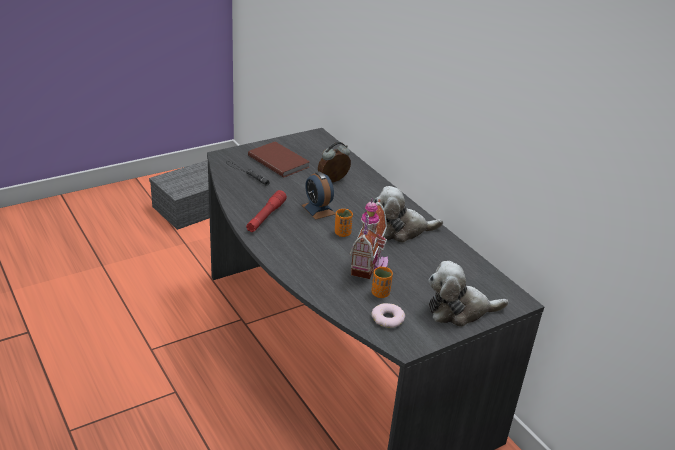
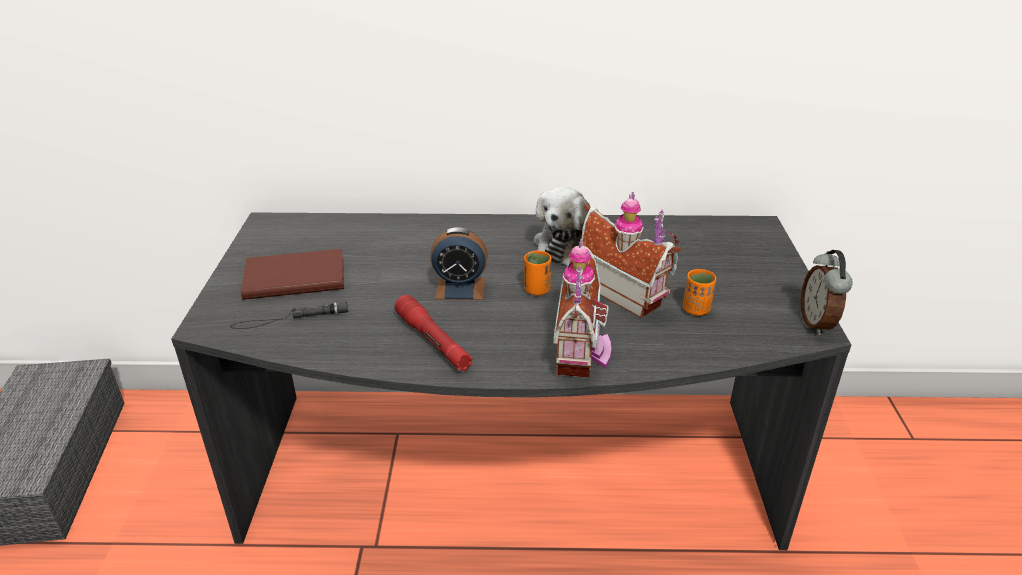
camera: 55 degrees left, 0 degrees up
alarm clock [318,142,351,182] -> alarm clock moved to [801,250,852,335]
donut [371,303,405,328] -> none
plush toy [428,261,509,327] -> none
none -> toy house [553,239,612,378]

